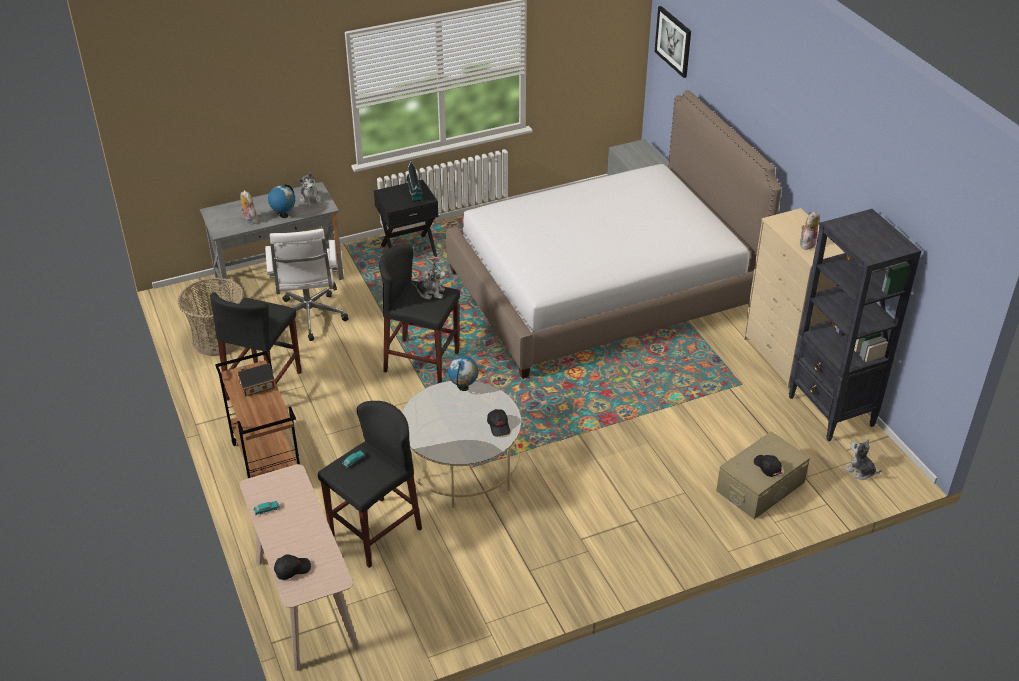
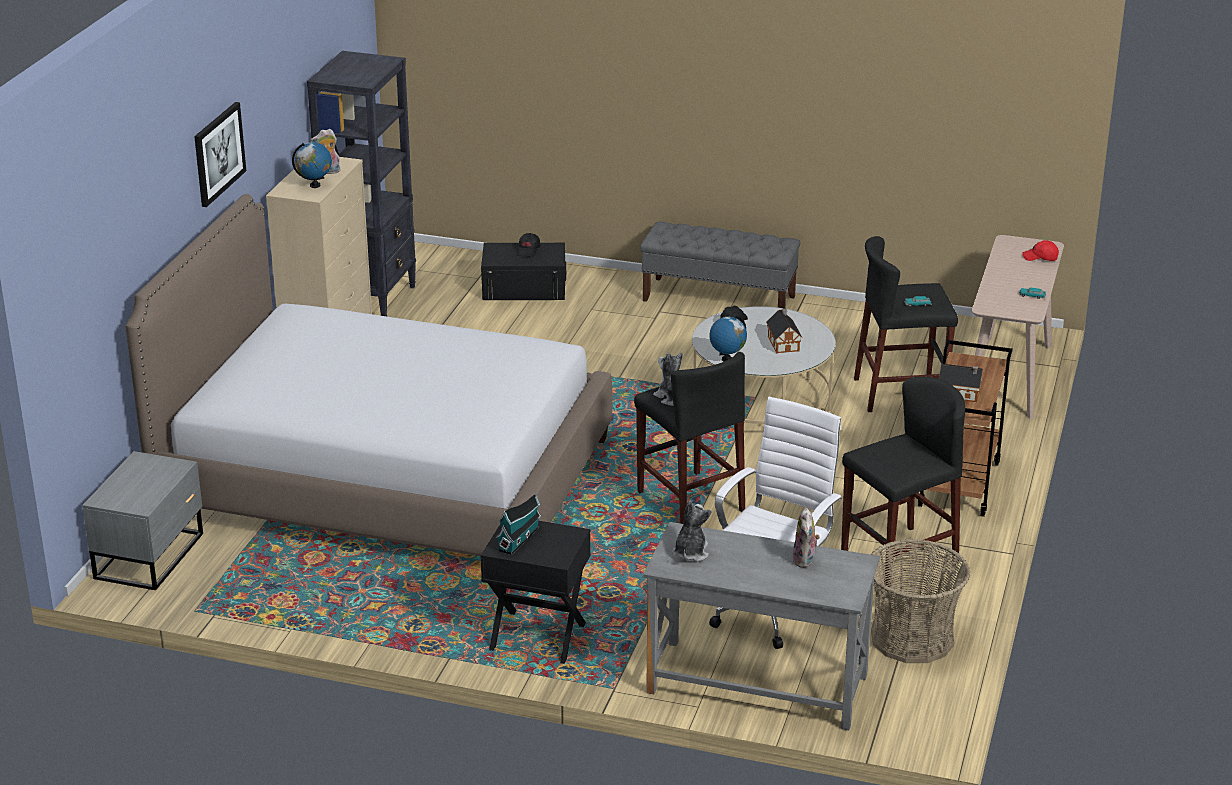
camera: 140 degrees left, 10 degrees down
globe [268,184,295,218] -> globe moved to [292,142,332,188]
black cap [274,554,311,580] -> red cap [1022,240,1059,261]
picture [654,6,691,78] -> picture moved to [194,102,246,207]
beige storage box [716,431,810,519] -> black storage box [481,243,566,300]
plush toy [844,439,882,480] -> none
none -> grey bench [640,221,800,309]
none -> toy house [766,309,802,354]

